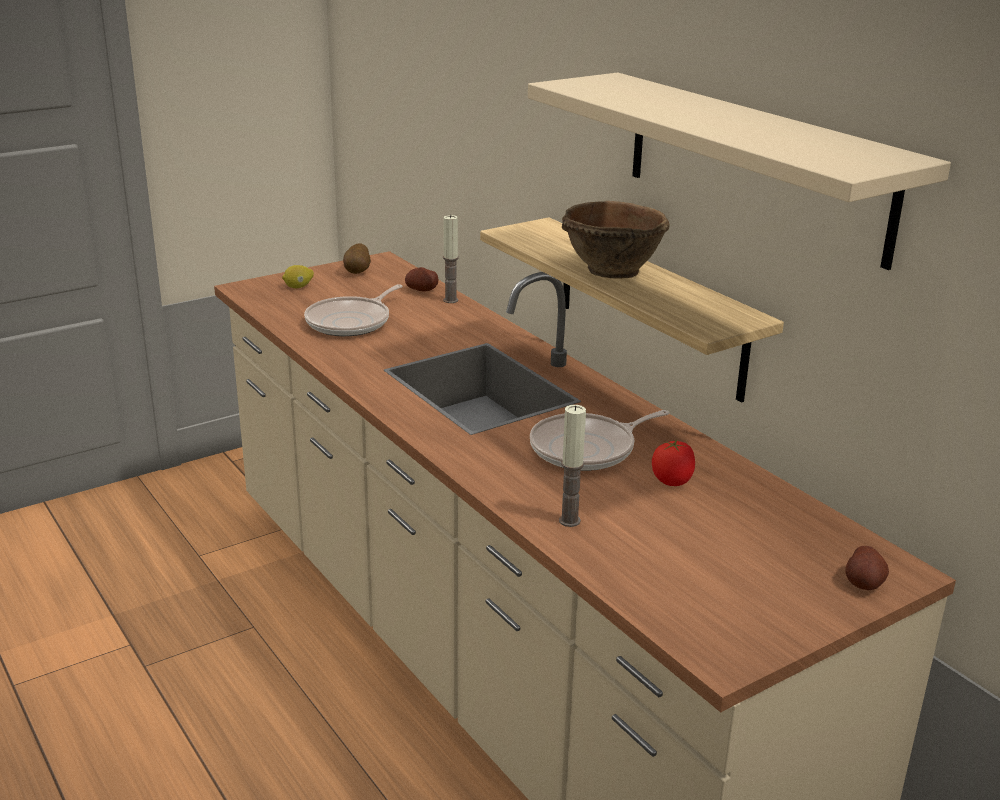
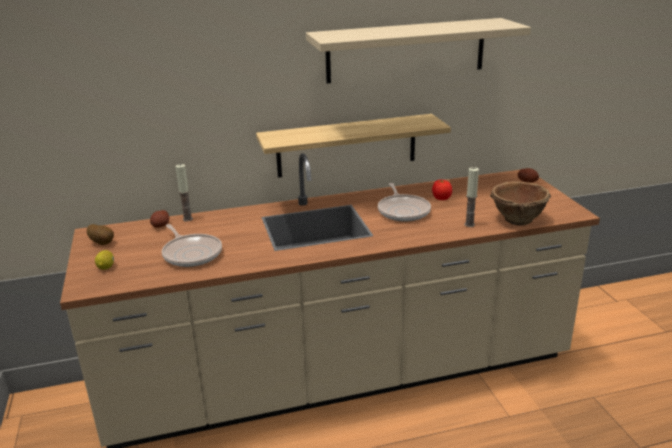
camera: 70 degrees left, 0 degrees up
brown bowl [562,201,670,279] -> brown bowl moved to [490,181,551,226]

